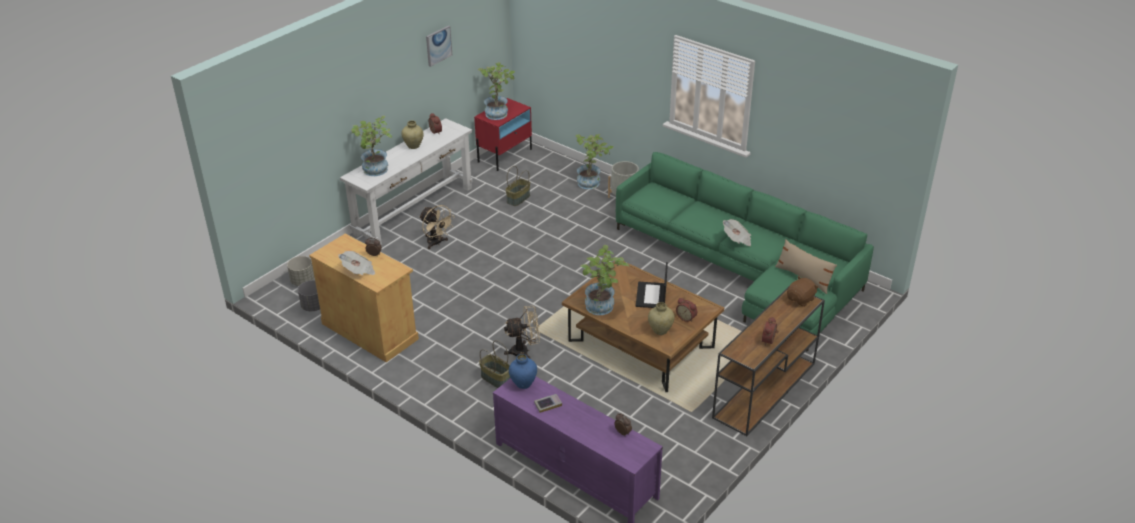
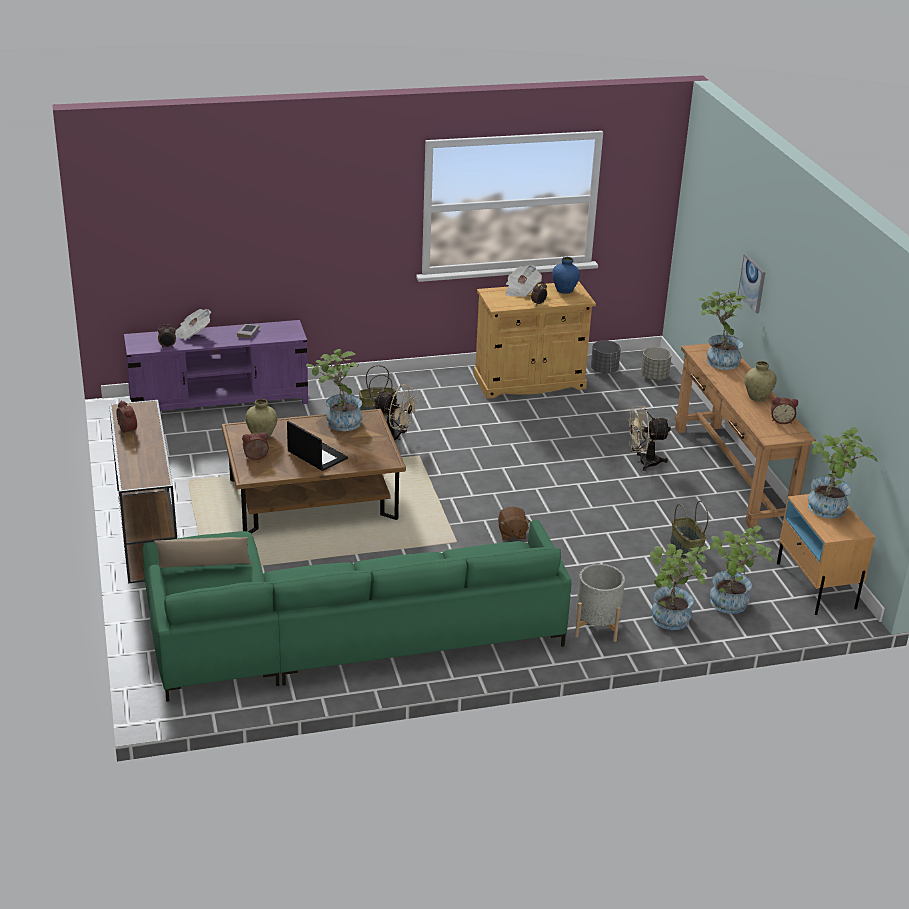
camera: 125 degrees right, 5 degrees down
white console table [340,118,473,245] -> brown console table [675,343,816,528]
picture [426,26,452,67] -> picture moved to [738,254,765,313]
red nightstand [474,98,532,171] -> beige nightstand [777,494,875,615]
beige fan [504,306,540,358] -> beige fan turned 90 degrees counterclockwise [373,384,419,441]
blue vase [509,354,537,389] -> blue vase moved to [552,257,580,294]
newspaper [723,219,751,246] -> newspaper moved to [175,309,211,340]
brown plush toy [787,276,819,307] -> brown plush toy moved to [498,507,530,541]
none -> potted plant [710,525,774,614]

